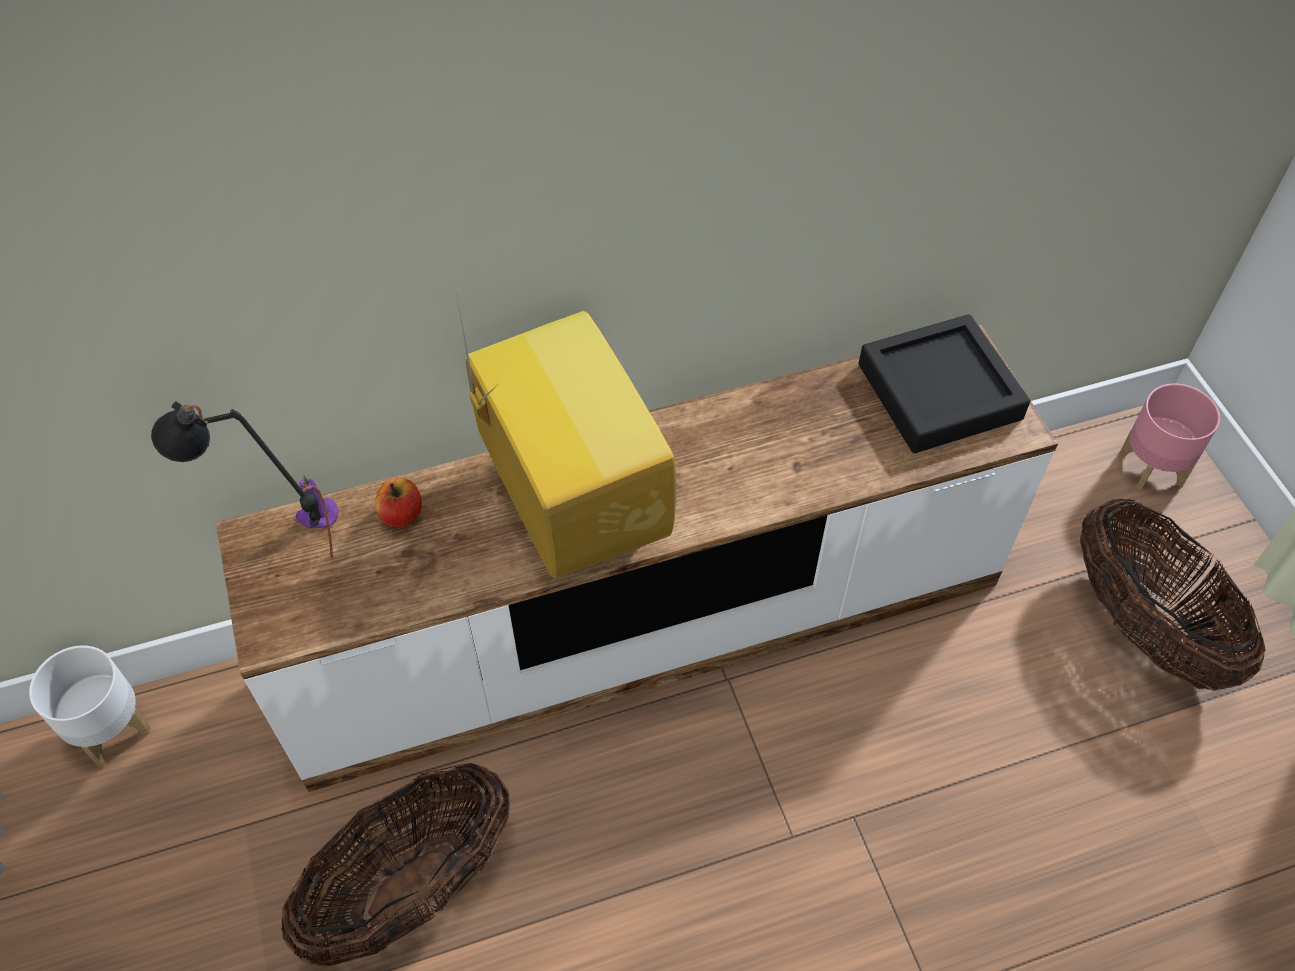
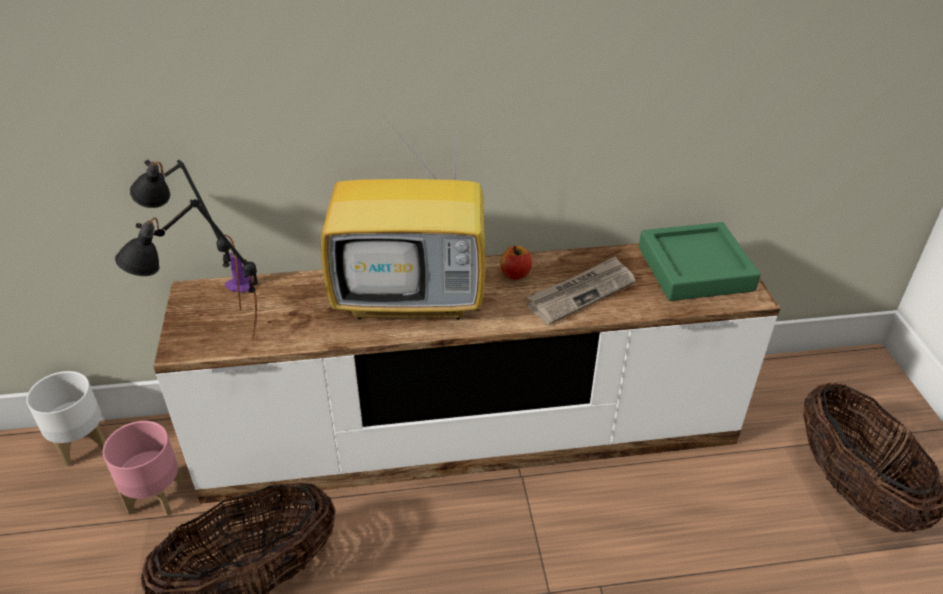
camera: 10 degrees right, 15 degrees down
apple [375,477,422,527] -> apple moved to [500,246,532,280]
television [456,293,676,579] -> television turned 105 degrees clockwise [321,118,485,320]
black tray [859,314,1030,453] -> green tray [639,222,760,301]
pink planter [1118,383,1220,493] -> pink planter moved to [103,421,184,516]
none -> black table lamp [115,199,258,339]
none -> newspaper [527,256,636,325]

